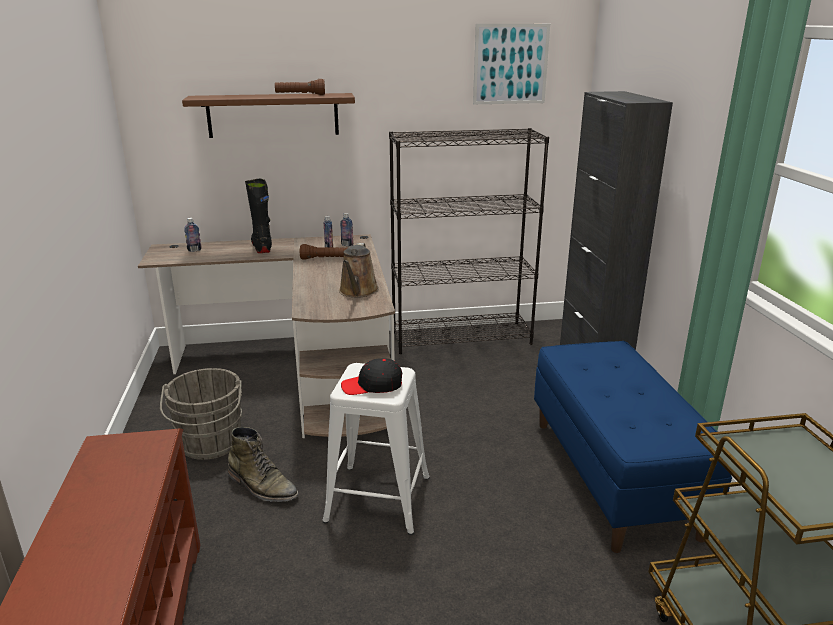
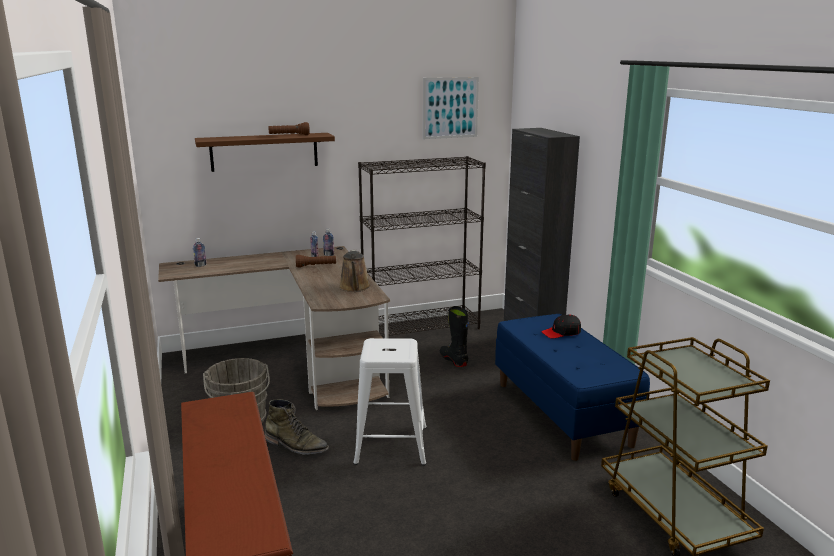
camera: 10 degrees left, 5 degrees down
black boot [245,179,272,253] -> black boot moved to [440,306,469,367]
black cap [341,358,402,395] -> black cap moved to [541,315,581,339]

